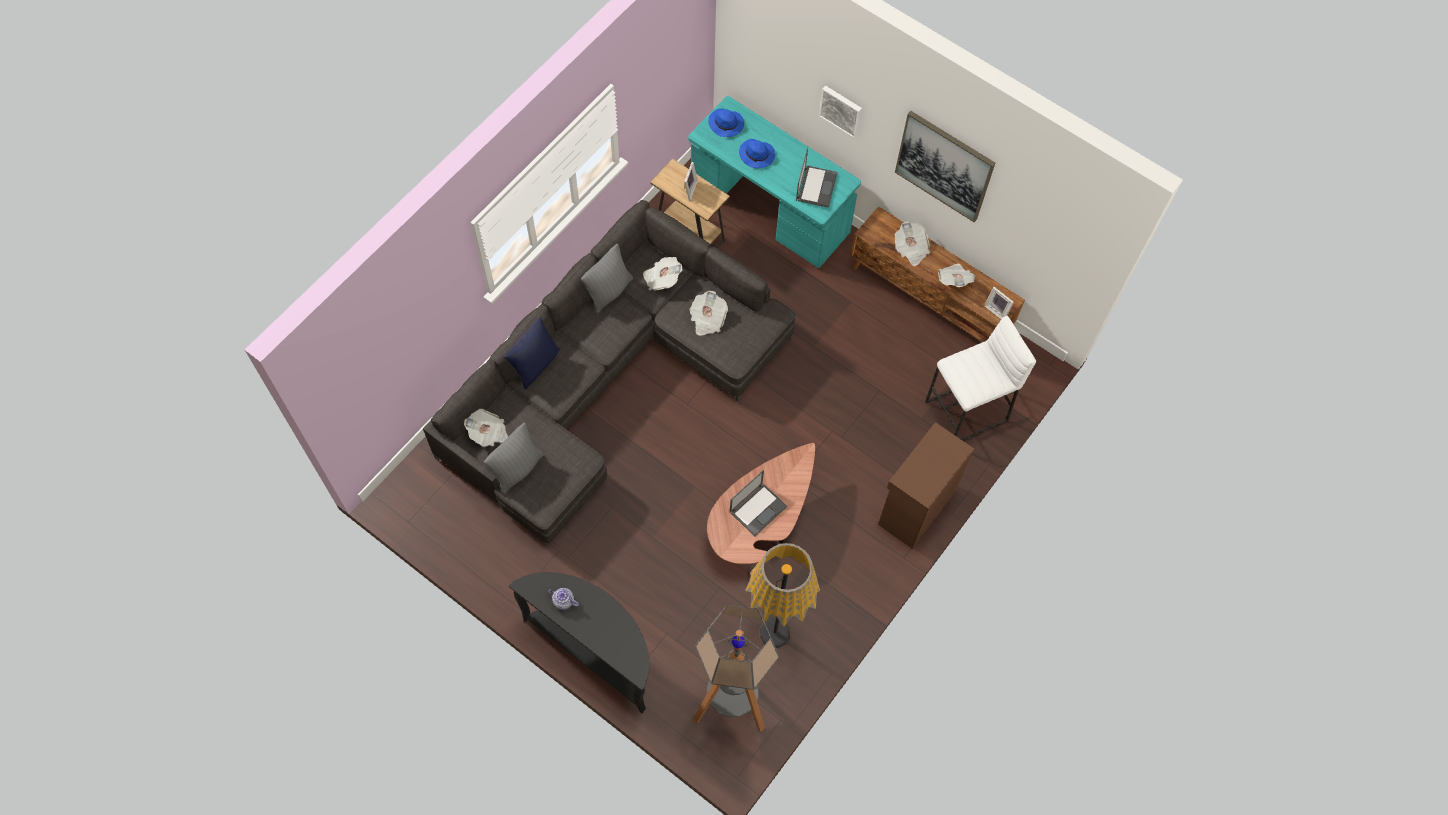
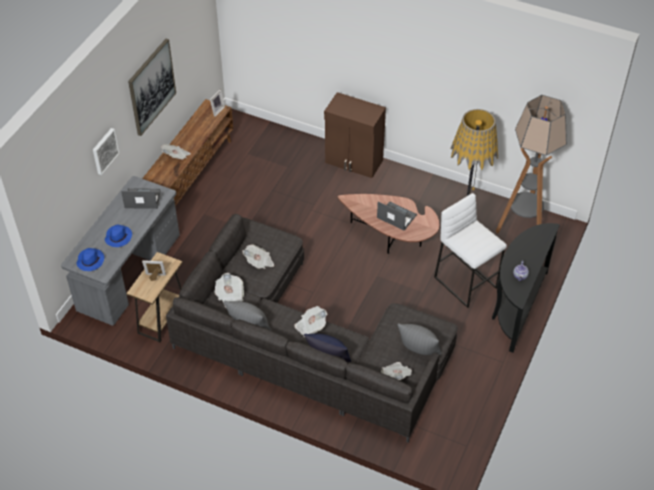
camera: 100 degrees left, 15 degrees down
turquoise desk [688,96,861,268] -> grey desk [61,176,180,326]
white stool [925,316,1036,441] -> white stool moved to [434,193,507,308]
newspaper [938,264,975,287] -> newspaper moved to [294,306,327,337]

